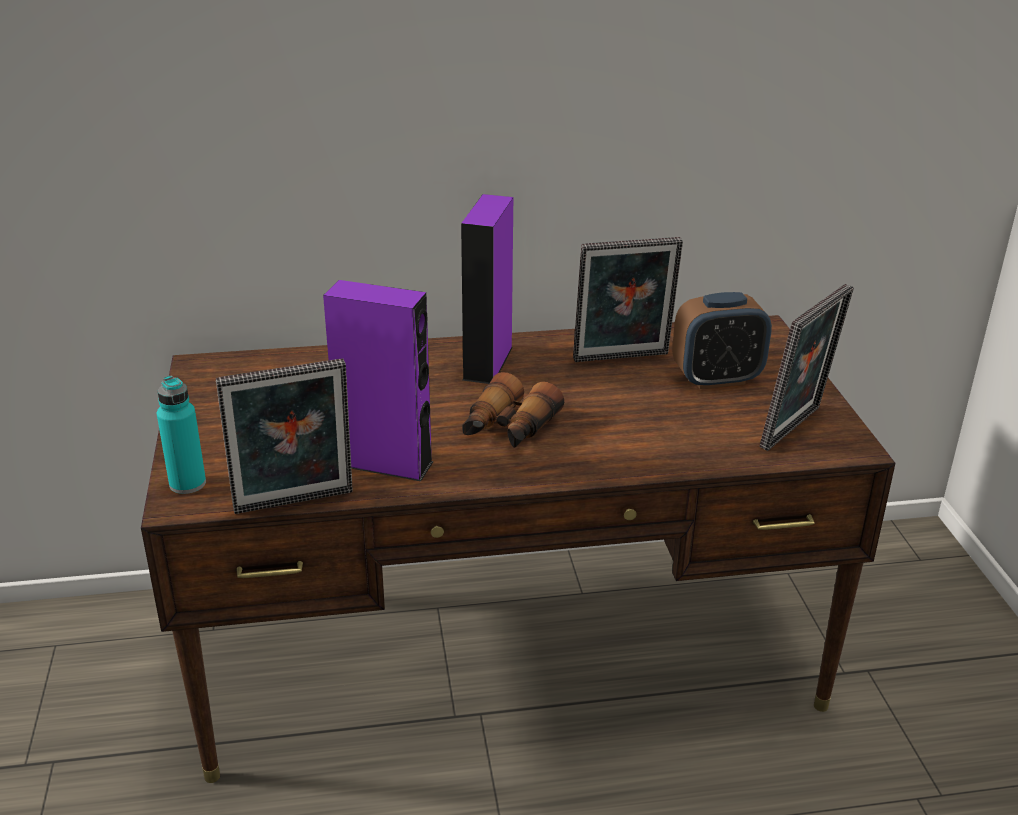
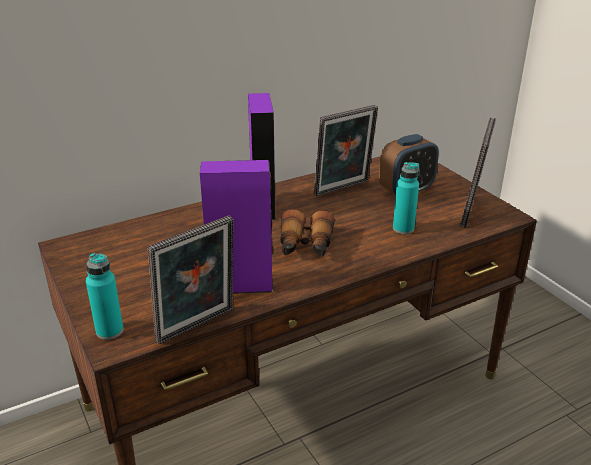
camera: 20 degrees left, 0 degrees up
none -> turquoise bottle [393,162,420,234]

